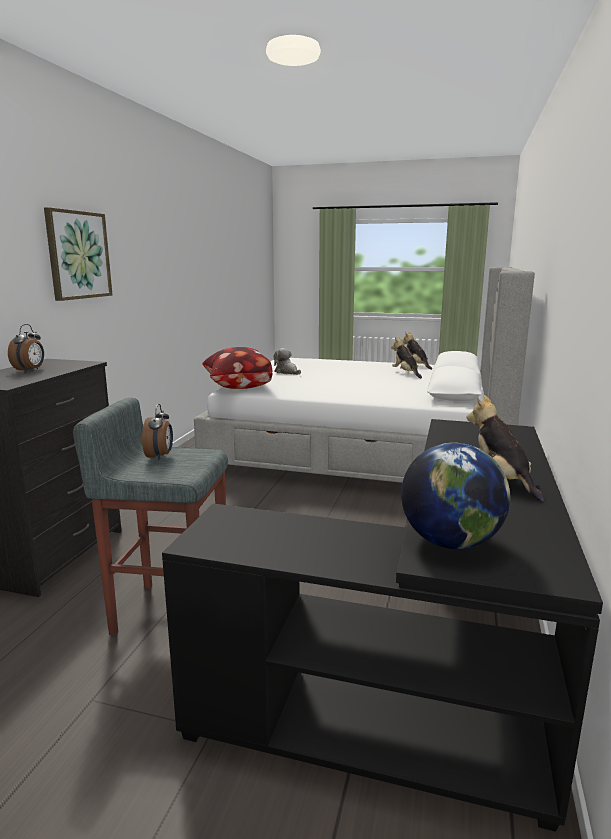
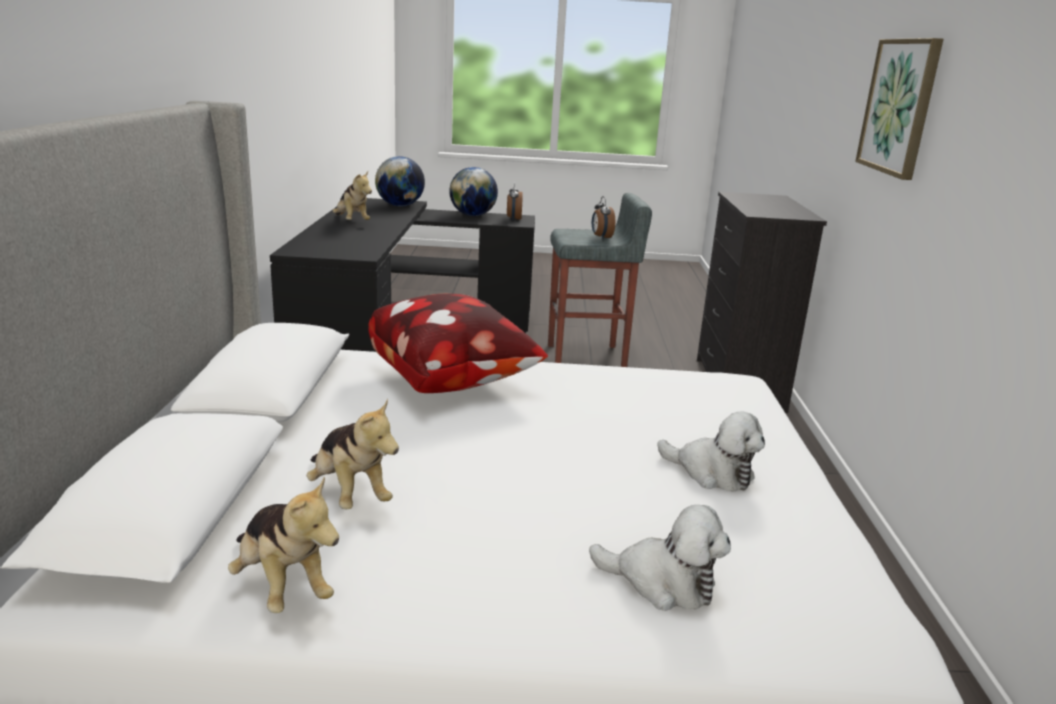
camera: 165 degrees right, 5 degrees up
alarm clock [8,324,44,372] -> alarm clock moved to [507,182,523,220]
pillow [202,347,273,389] -> pillow moved to [368,294,548,393]
none -> globe [449,167,498,216]
none -> plush toy [589,505,731,611]

